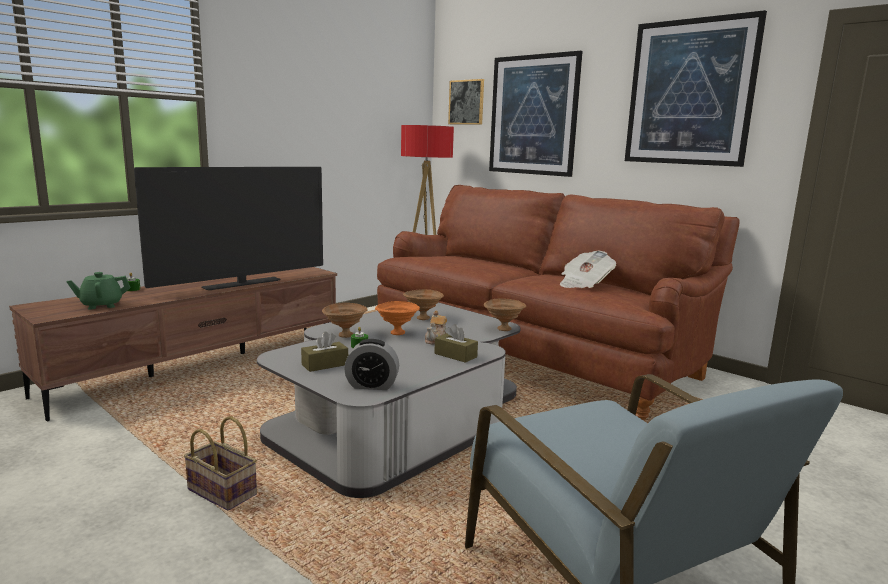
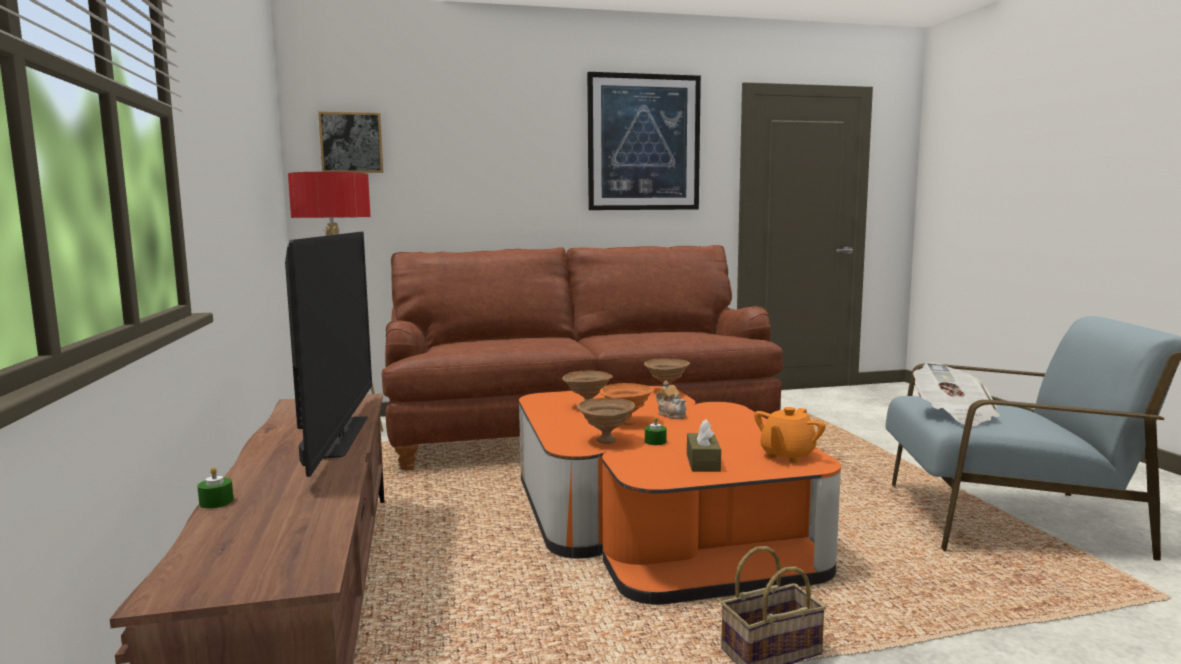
camera: 55 degrees left, 5 degrees down
green teapot [67,272,130,309] -> none
grey coffee table [257,303,521,498] -> orange coffee table [519,386,841,605]
alarm clock [344,339,399,390] -> orange teapot [754,407,826,463]
brown tissue box [434,324,478,363] -> none
picture [489,51,583,177] -> none
newspaper [560,251,616,288] -> newspaper moved to [913,362,1000,426]

